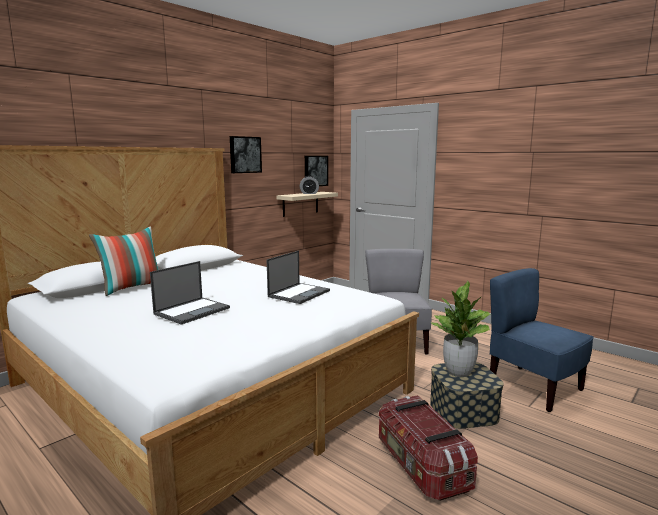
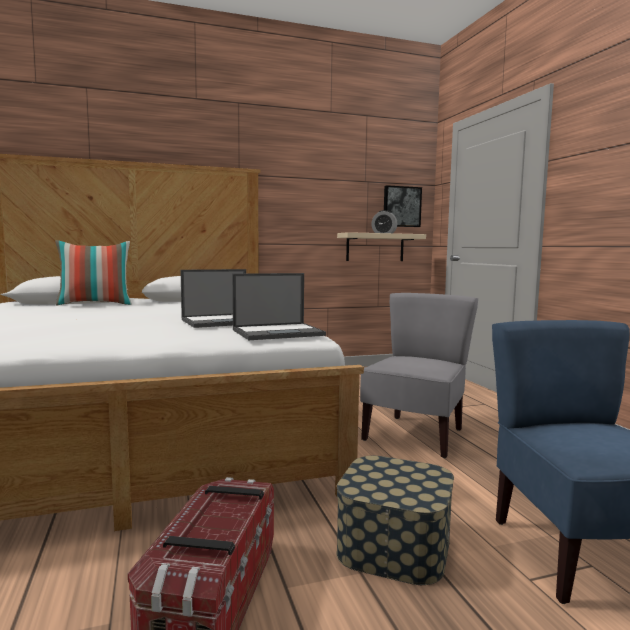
camera: 30 degrees right, 5 degrees down
laptop [150,261,230,325] -> laptop moved to [232,273,326,340]
picture [230,136,262,173] -> none
potted plant [430,281,490,377] -> none

